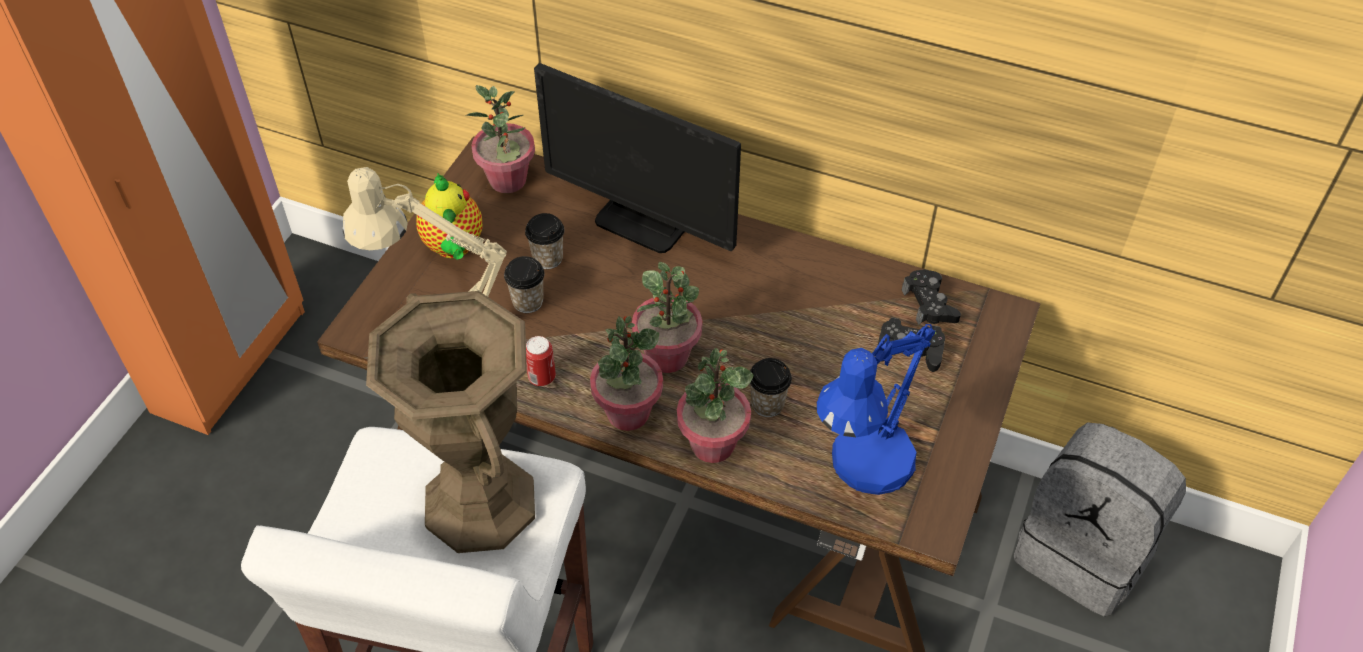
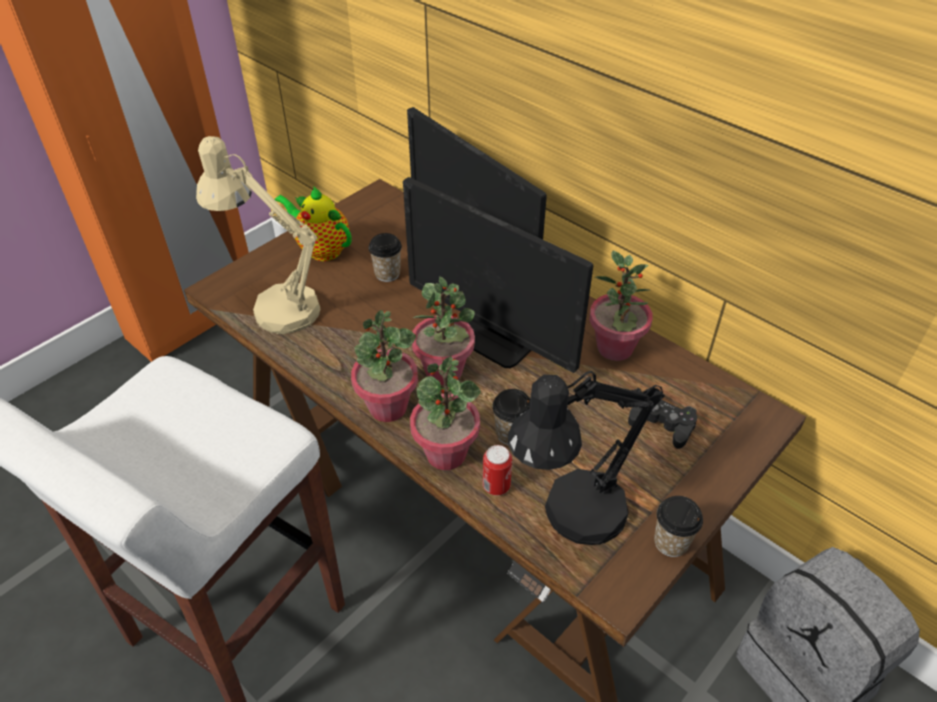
camera: 20 degrees right, 5 degrees down
brown vase [366,291,535,553] -> none
teapot [416,173,482,260] -> teapot turned 120 degrees clockwise [275,186,352,261]
potted plant [466,85,535,193] -> potted plant moved to [589,250,653,361]
cup [504,256,545,313] -> cup moved to [654,496,703,557]
can [526,336,556,386] -> can moved to [483,445,512,495]
blue table lamp [817,324,935,495] -> black table lamp [508,371,665,545]
black game controller [902,269,961,325] -> none
none -> monitor [403,177,593,373]

